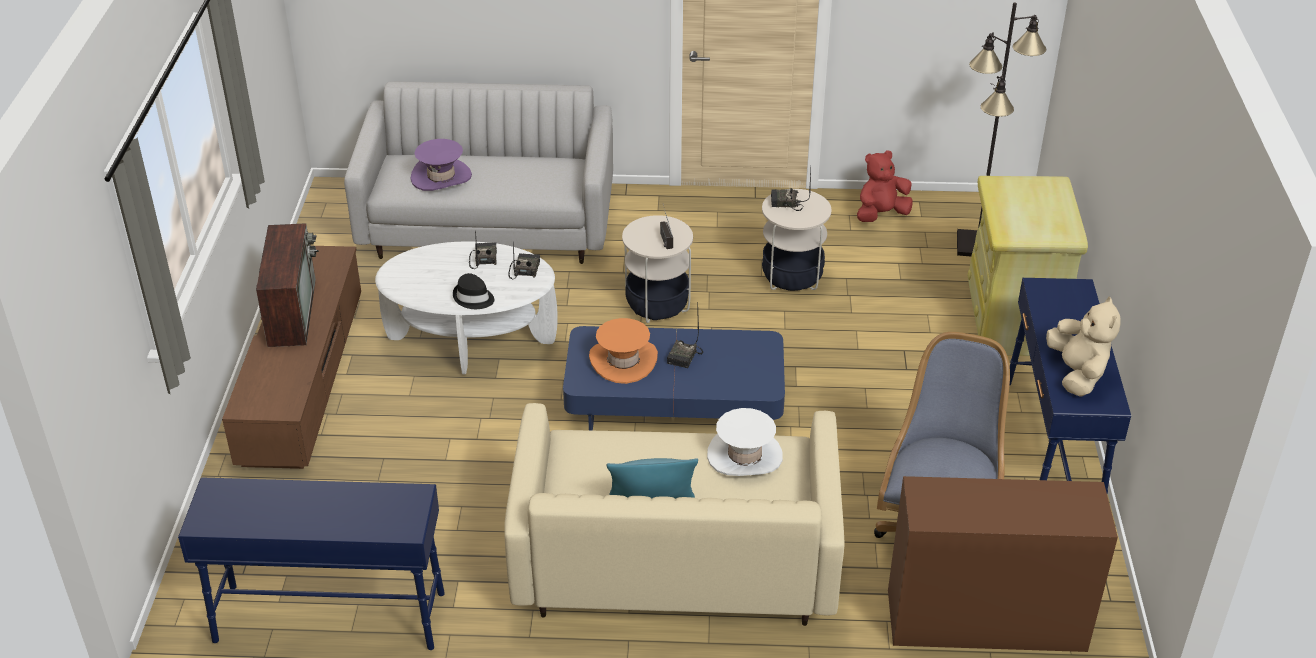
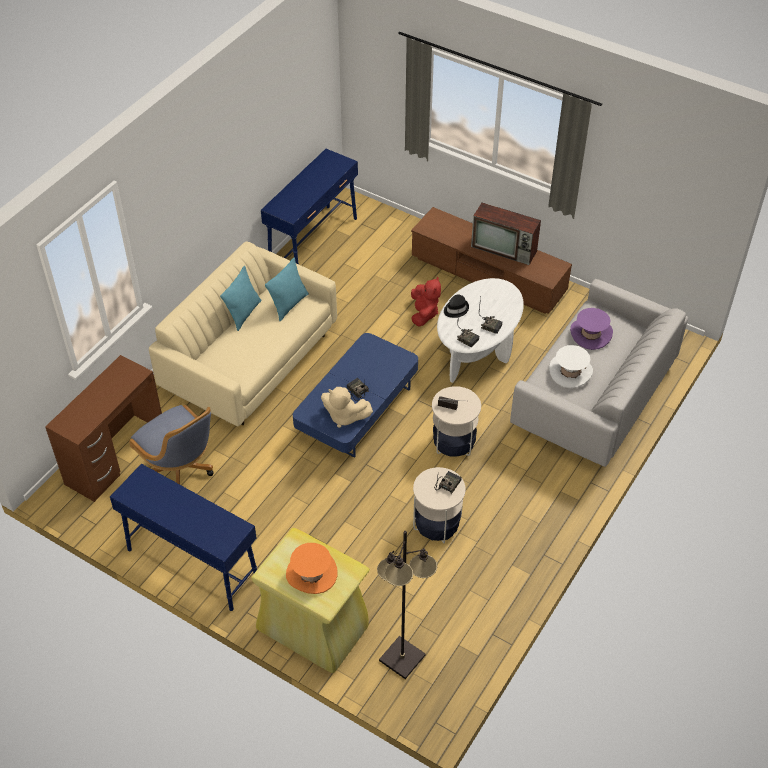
camera: 120 degrees right, 10 degrees up
orange hat [589,318,658,384] -> orange hat moved to [286,543,338,594]
white hat [707,408,783,476] -> white hat moved to [549,345,593,388]
red plush toy [857,150,913,222] -> red plush toy moved to [411,276,441,327]
beige plush toy [1046,297,1121,397] -> beige plush toy moved to [321,387,373,428]
none -> turquoise pillow [265,258,309,321]

